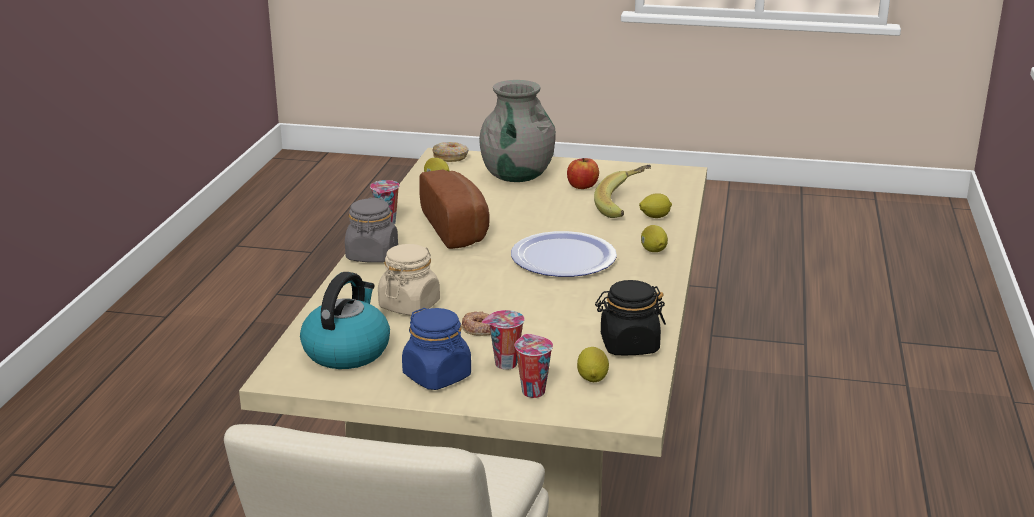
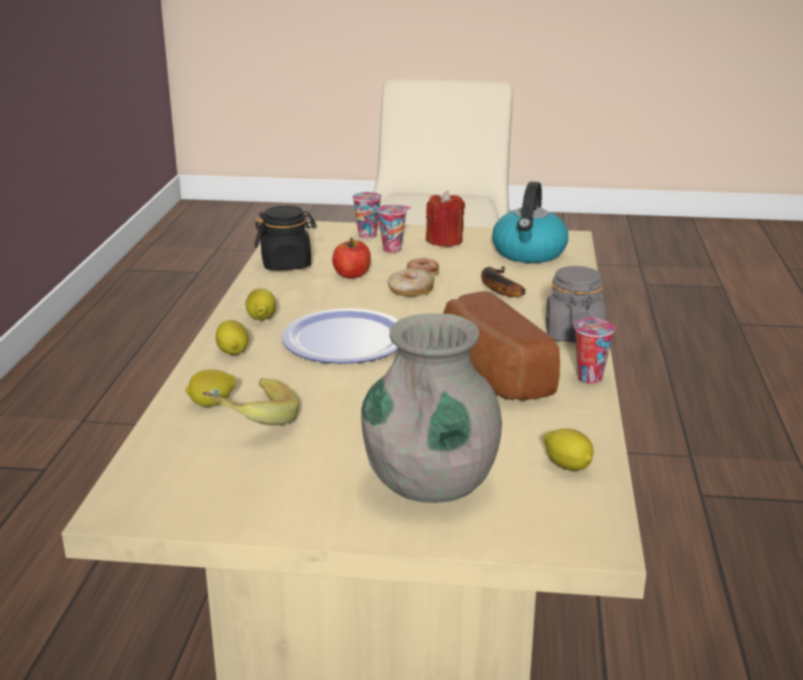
camera: 175 degrees right, 0 degrees up
beige jar [378,244,440,316] -> banana [481,266,526,297]
blue jar [402,308,471,390] -> red candle [426,191,465,247]
donut [433,142,469,162] -> donut moved to [387,268,434,297]
apple [567,158,599,189] -> apple moved to [332,238,371,278]
lemon [577,347,609,382] -> lemon moved to [245,288,276,320]

